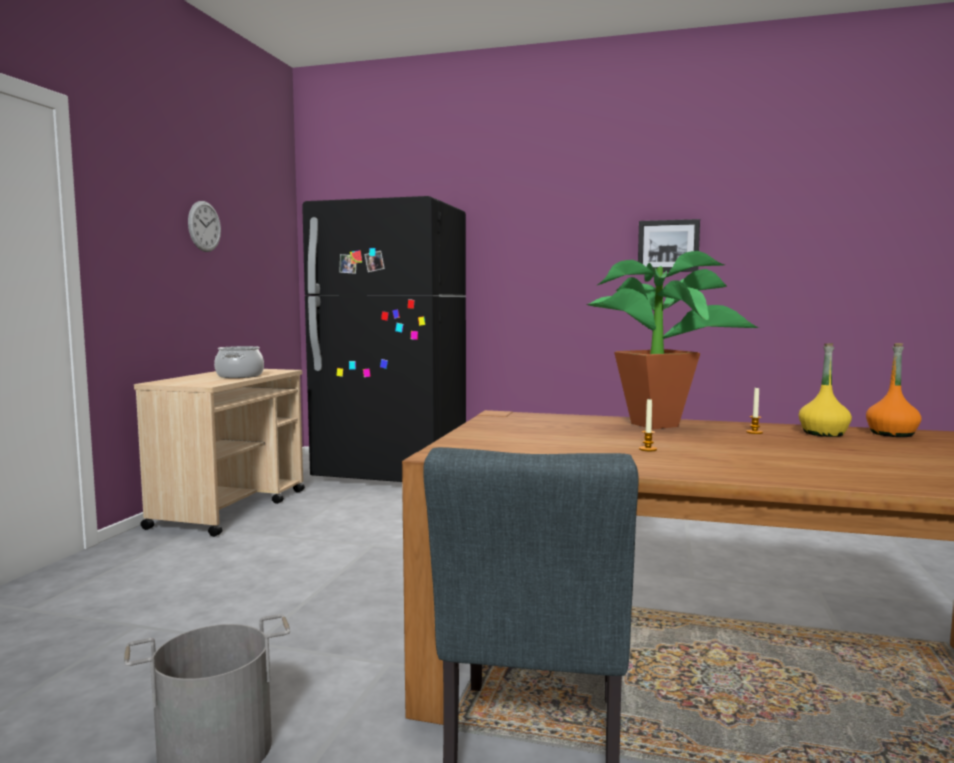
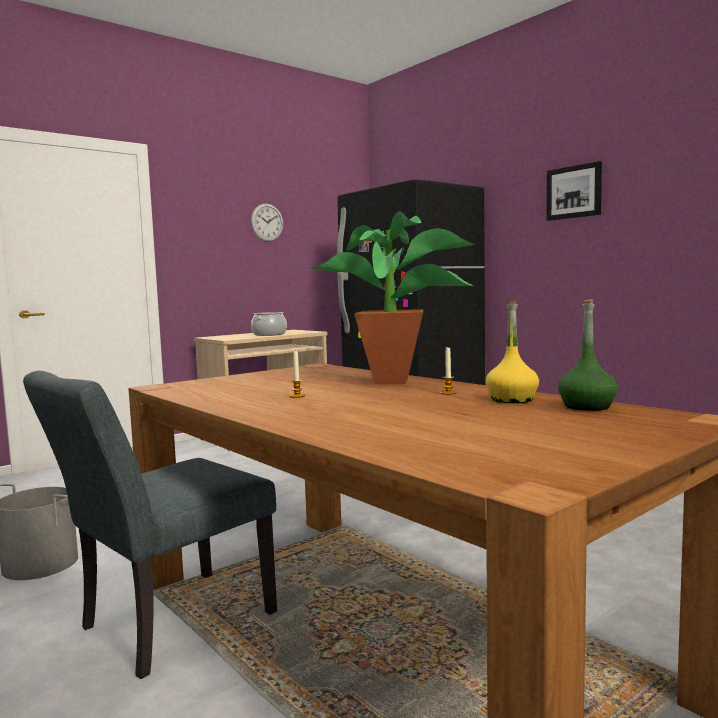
camera: 35 degrees right, 0 degrees up
picture [638,219,700,272] -> picture moved to [546,161,602,221]
orange bottle [866,343,921,437] -> green bottle [558,299,618,411]

